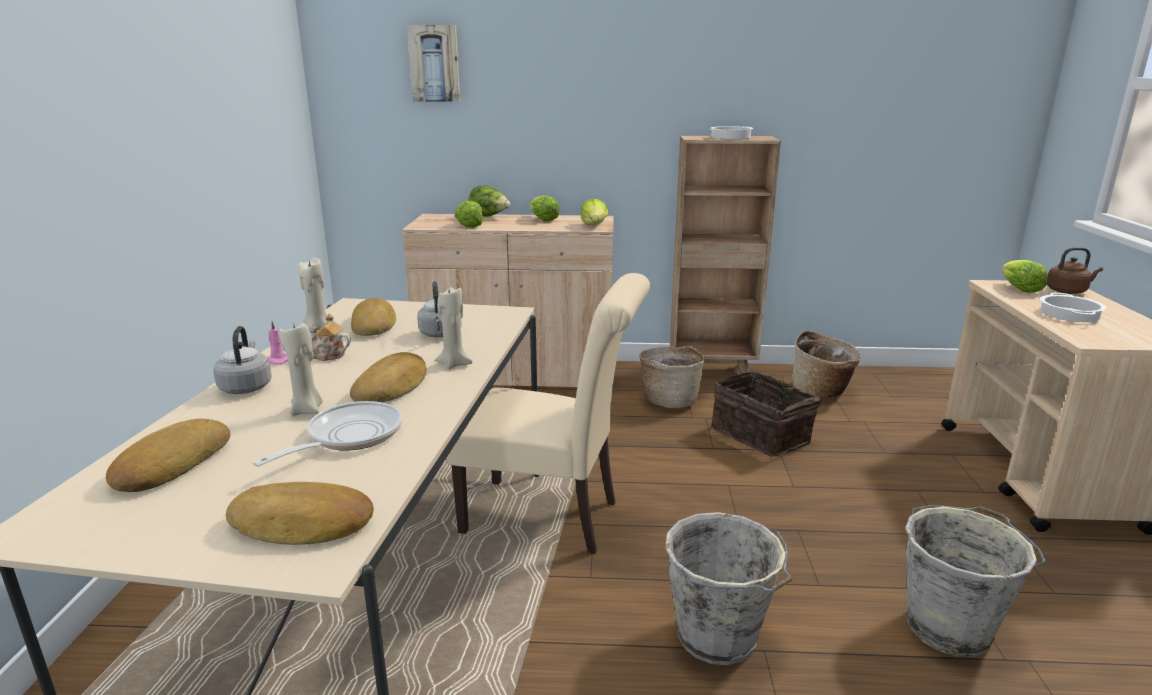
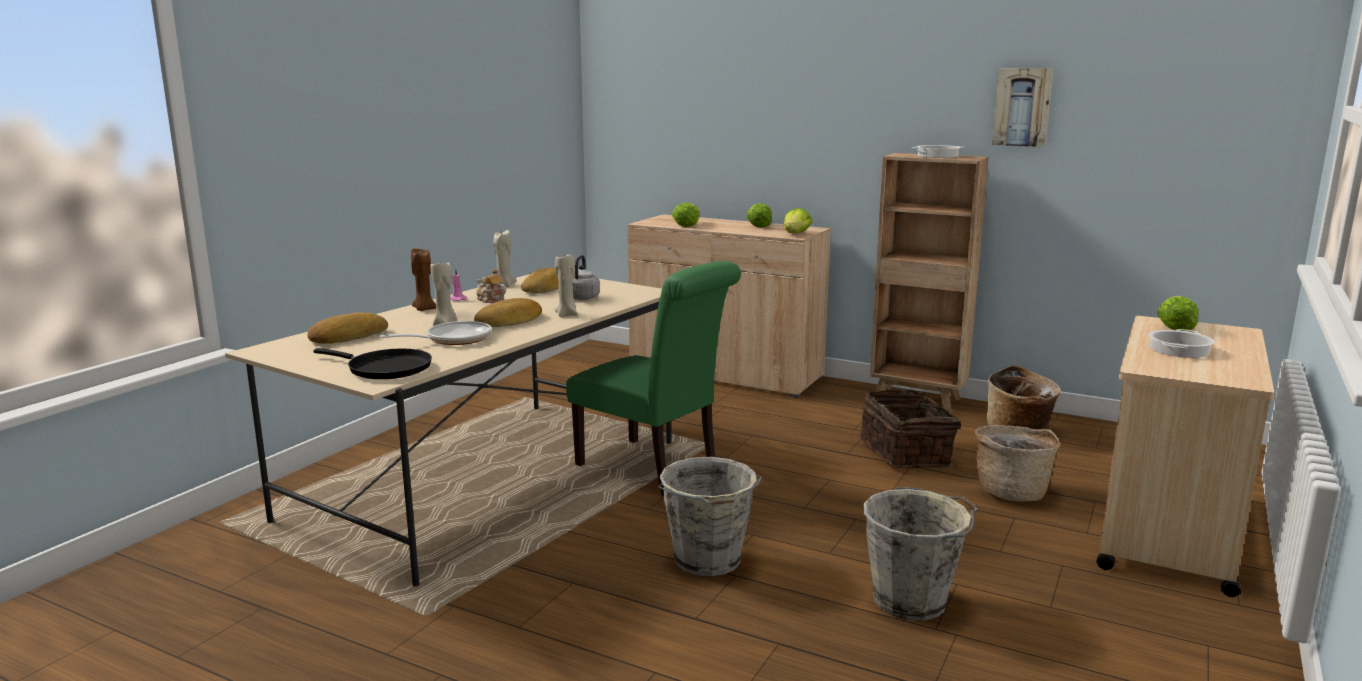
camera: 25 degrees right, 5 degrees down
grey kettle [213,326,271,394] -> brown candle [411,249,436,311]
bread [226,482,374,545] -> black frying pan [313,348,432,379]
picture [407,25,460,102] -> picture moved to [992,68,1053,147]
beige chair [446,273,650,554] -> green chair [566,261,741,496]
lettuce [468,186,511,217] -> none
basket [639,346,705,408] -> basket moved to [975,425,1060,502]
brown kettle [1047,247,1103,294] -> none

